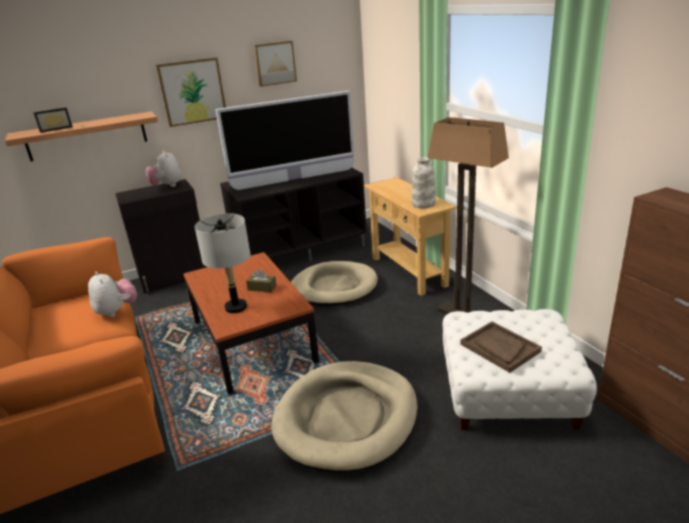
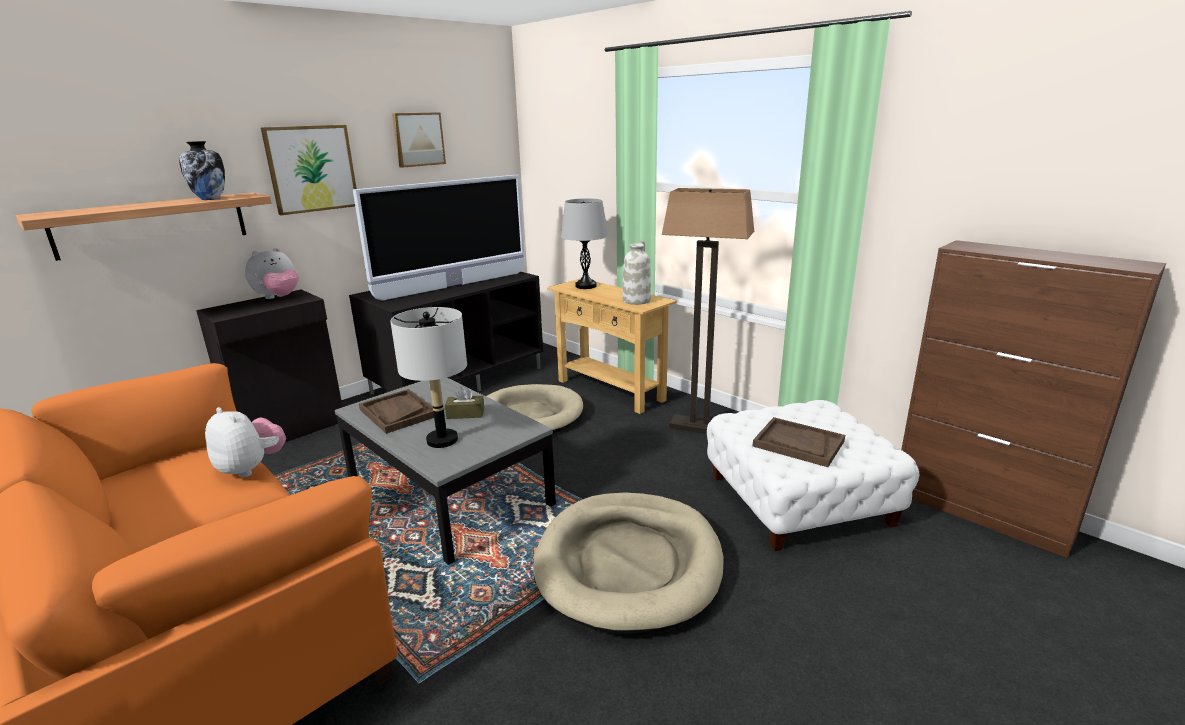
camera: 20 degrees left, 5 degrees down
picture frame [33,107,73,133] -> none
plush toy [146,150,182,187] -> plush toy turned 90 degrees counterclockwise [245,248,299,299]
brown coffee table [183,252,319,395] -> grey coffee table [335,378,556,565]
none -> vase [179,141,225,200]
none -> brown tray [359,389,434,434]
none -> grey table lamp [561,198,609,289]

